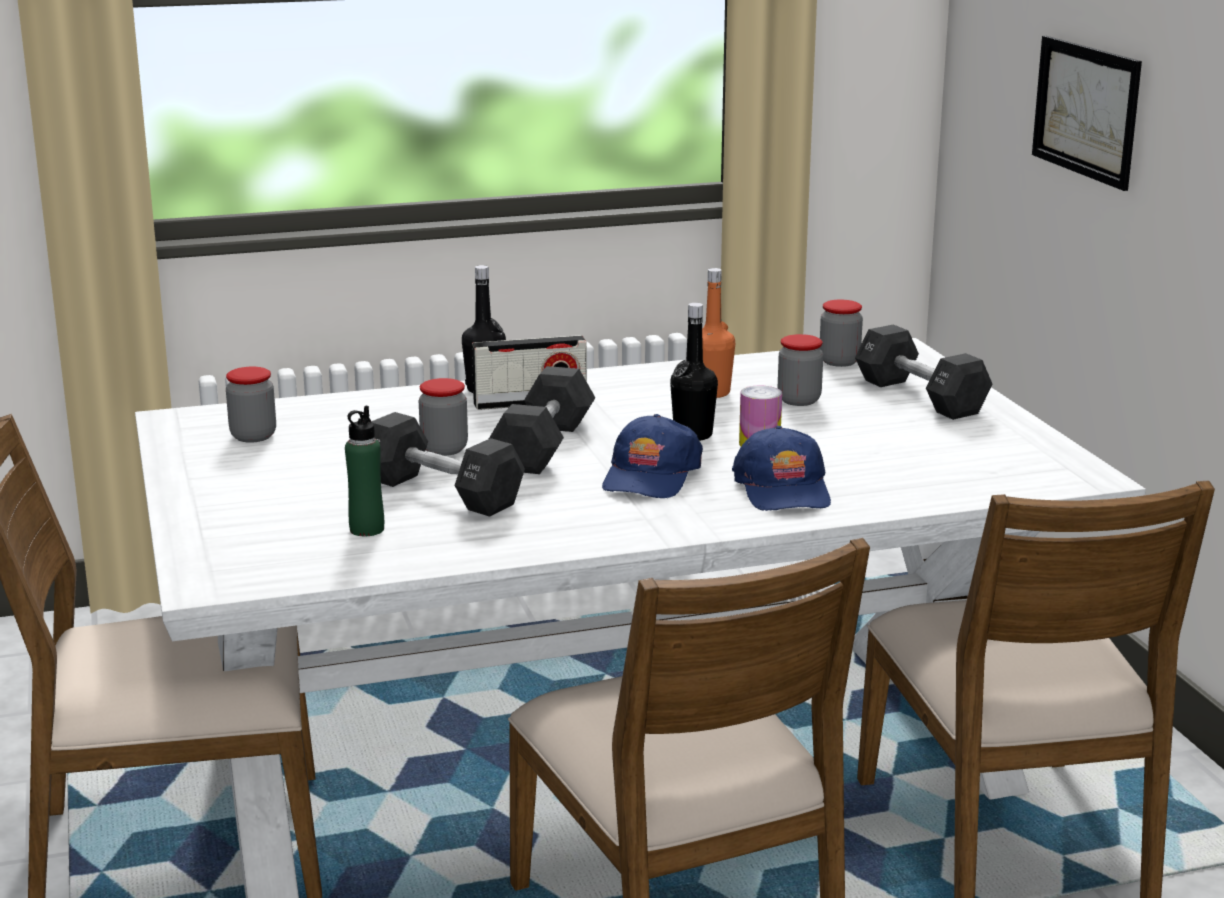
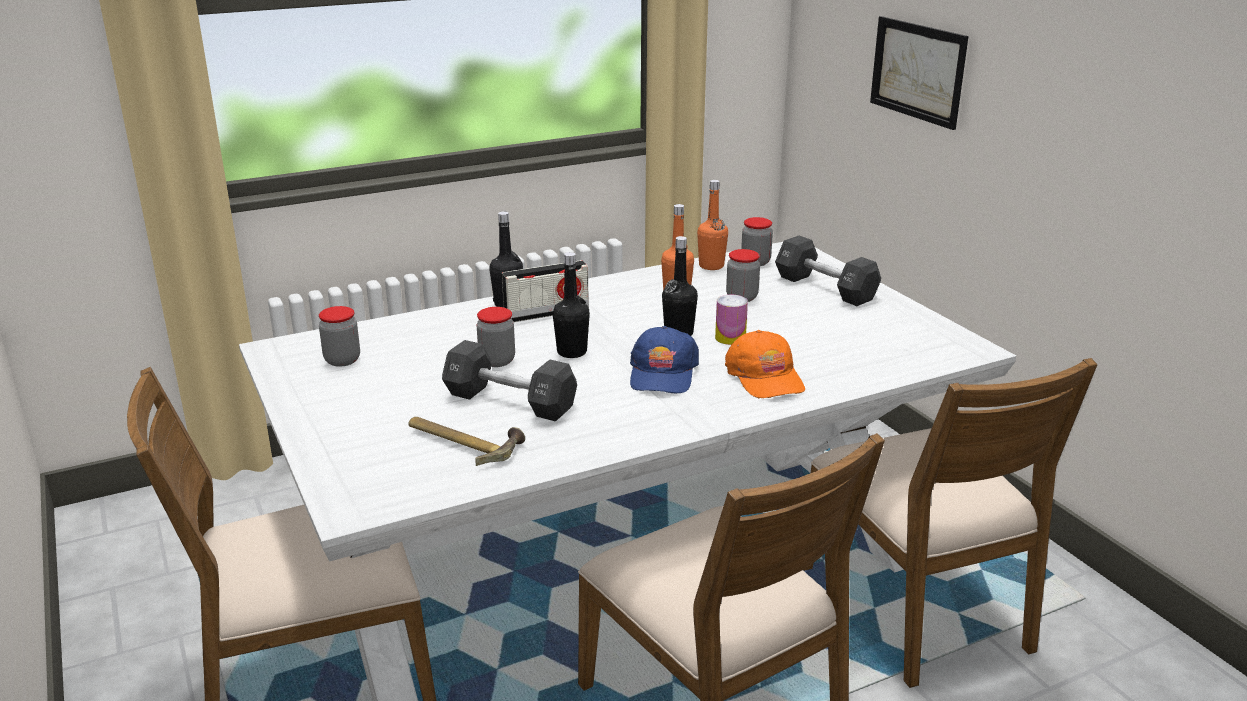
camera: 10 degrees left, 5 degrees up
green bottle [345,406,384,536] -> hammer [408,417,525,466]
black dumbbell [489,366,595,474] -> black bottle [553,252,590,358]
blue cap [732,426,831,511] -> orange cap [725,330,805,398]
none -> orange bottle [697,180,728,270]

